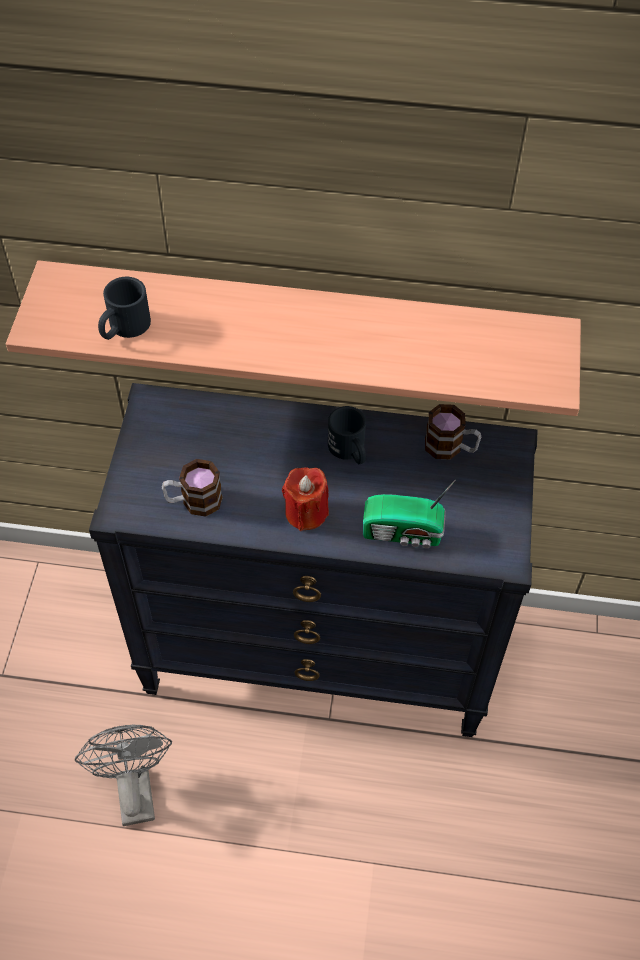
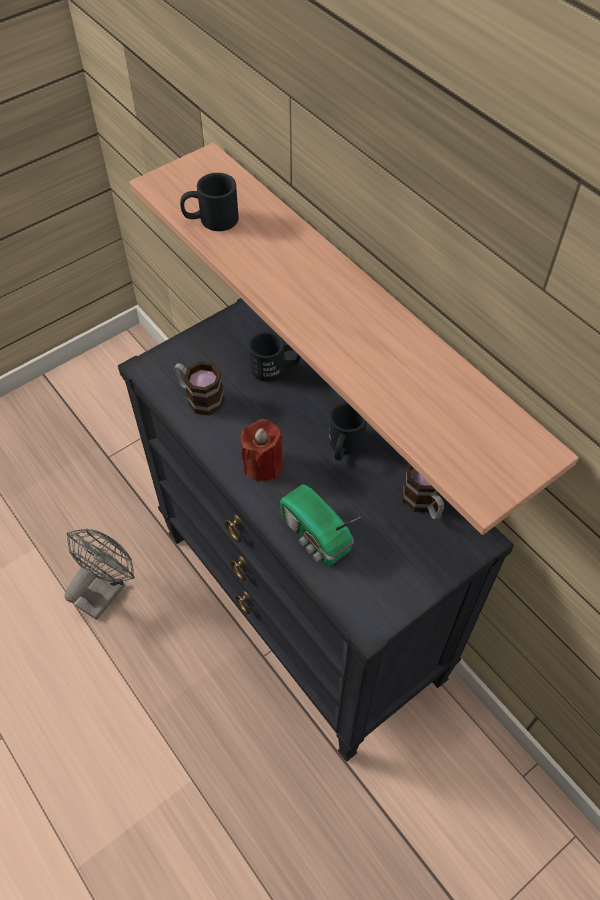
camera: 45 degrees right, 0 degrees up
none -> black mug [249,331,301,382]

